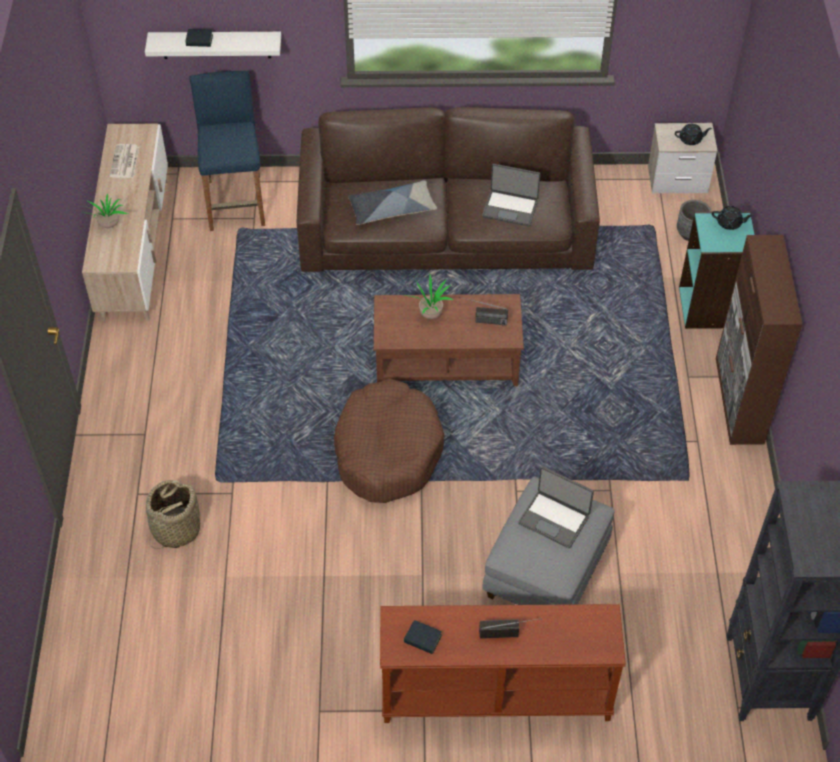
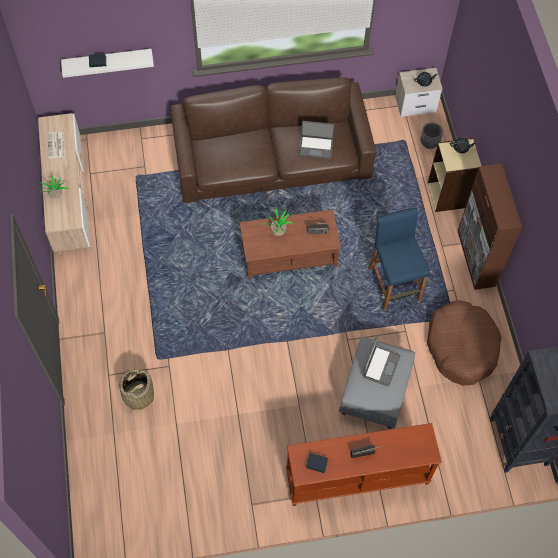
camera: 10 degrees left, 10 degrees up
blue stool [189,71,265,231] -> blue stool moved to [368,208,430,311]
brown dog bed [334,378,445,503] -> brown dog bed moved to [427,300,501,386]
pillow [348,180,437,225] -> none
laptop [518,466,594,548] -> laptop turned 90 degrees counterclockwise [362,335,401,387]
turquoise bookcase [679,211,754,329] -> beige bookcase [428,138,481,212]

